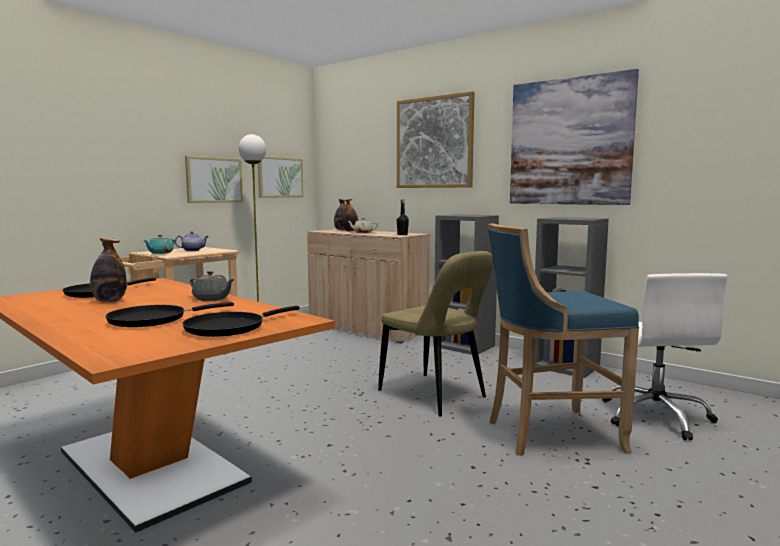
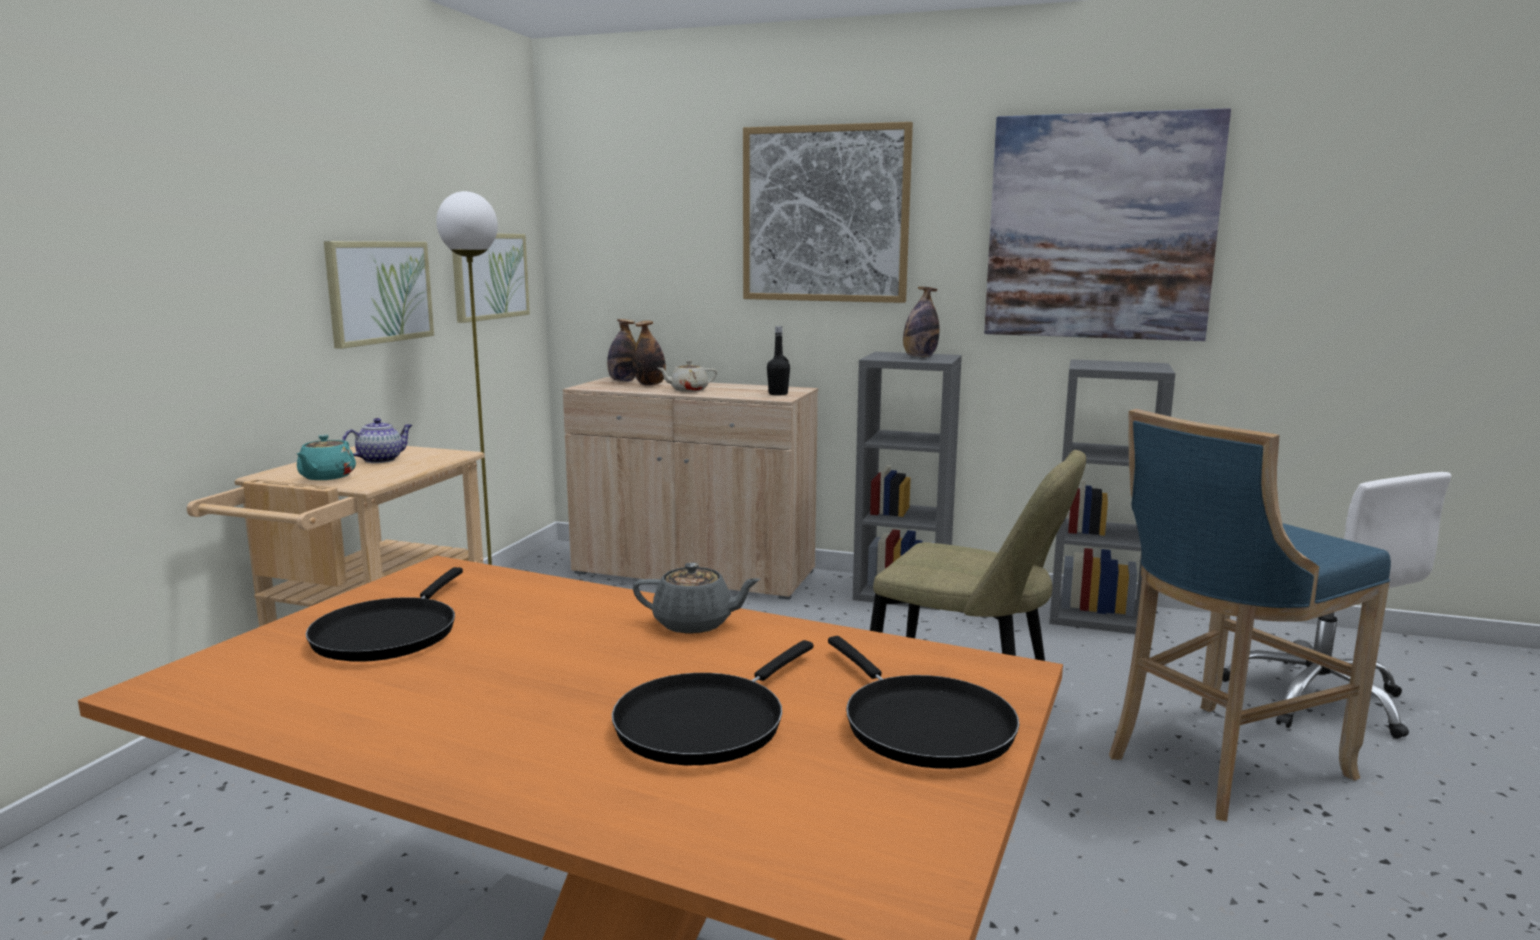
camera: 20 degrees left, 5 degrees up
bottle [90,238,126,302] -> bottle moved to [903,287,940,357]
black frying pan [182,306,299,337] -> black frying pan turned 45 degrees counterclockwise [828,636,1019,769]

